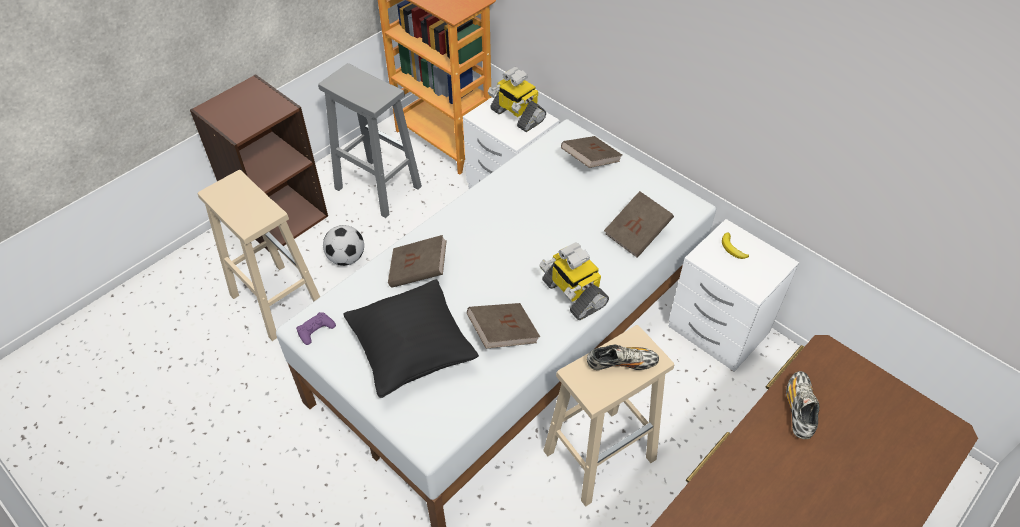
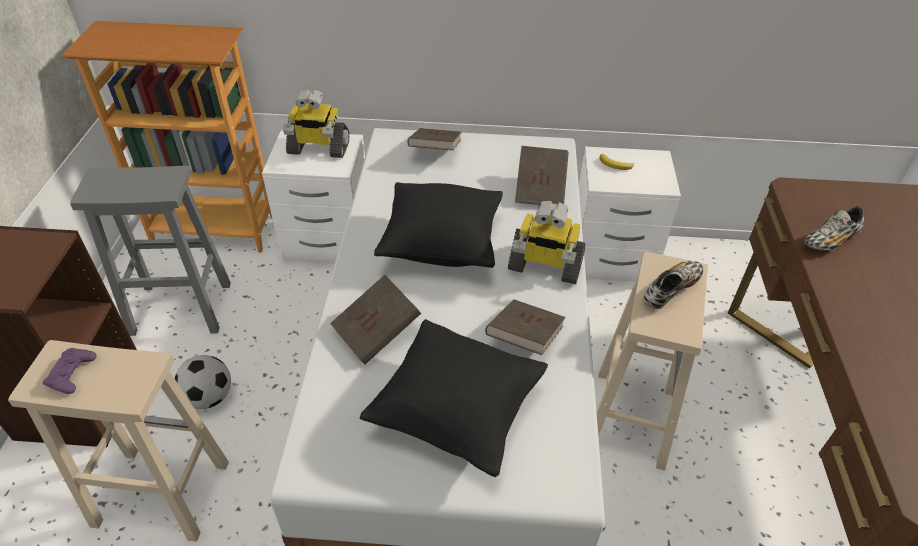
camera: 40 degrees left, 5 degrees down
purple game controller [296,312,336,345] -> purple game controller moved to [43,348,97,394]
shoe [786,371,819,439] -> shoe turned 90 degrees counterclockwise [803,206,864,250]
none -> black pillow [374,182,503,268]

